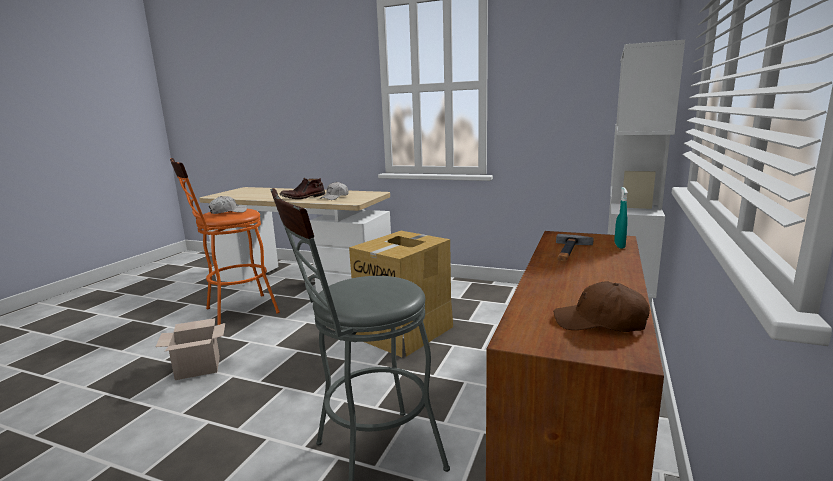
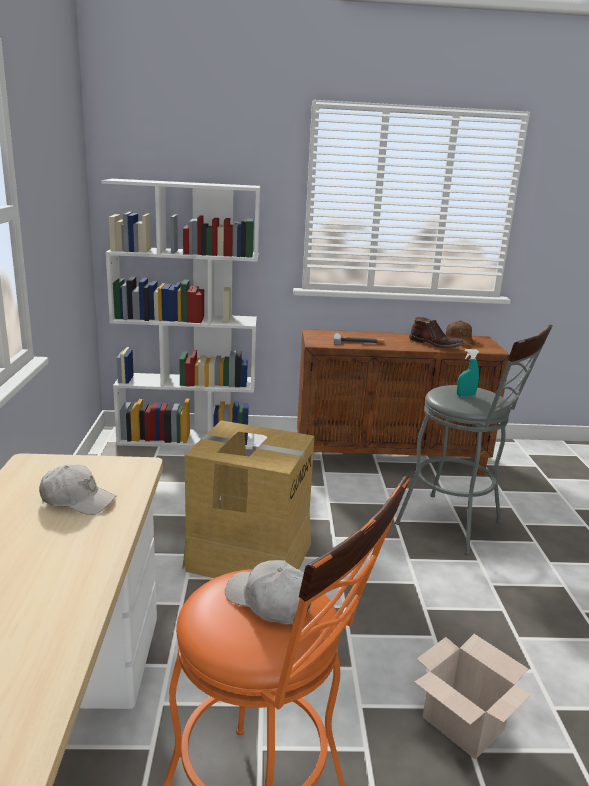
camera: 115 degrees left, 5 degrees up
brown boot [280,178,325,199] -> brown boot moved to [409,317,464,348]
turquoise spray bottle [614,187,628,248] -> turquoise spray bottle moved to [457,349,479,397]

